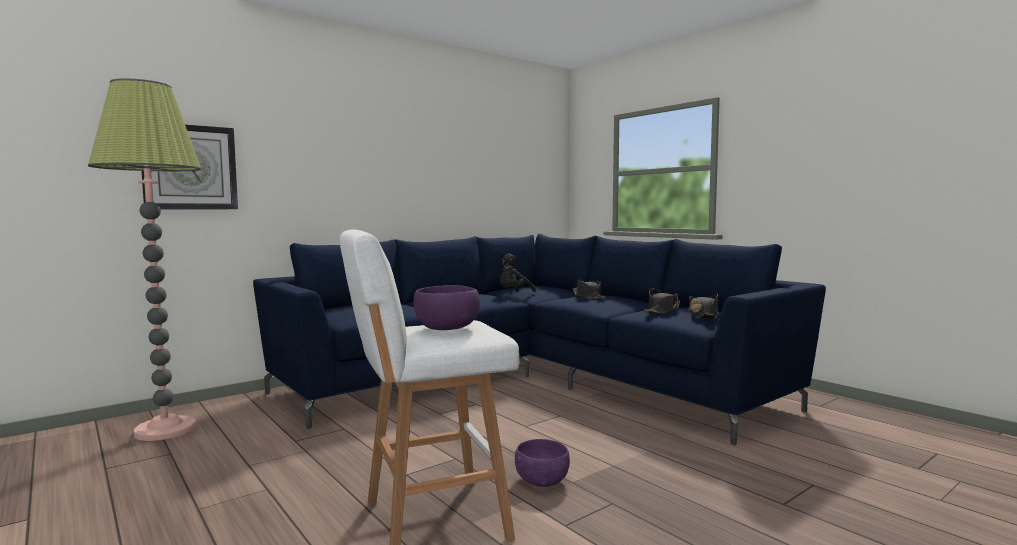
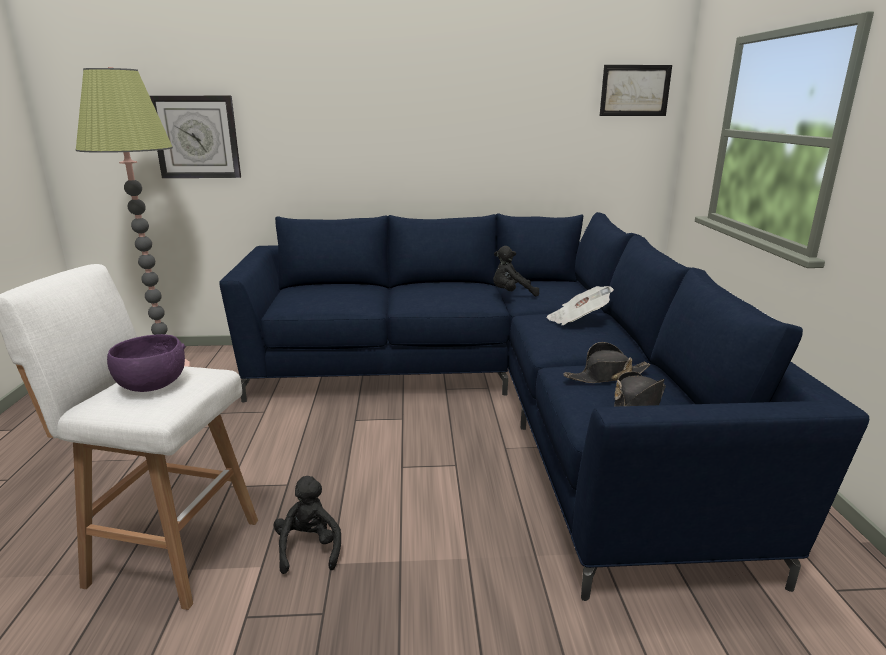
camera: 35 degrees right, 15 degrees up
purple bowl [515,439,570,487] -> black plush toy [274,476,341,574]
black hat [573,279,605,300] -> newspaper [546,286,614,325]
none -> picture [600,65,672,116]

